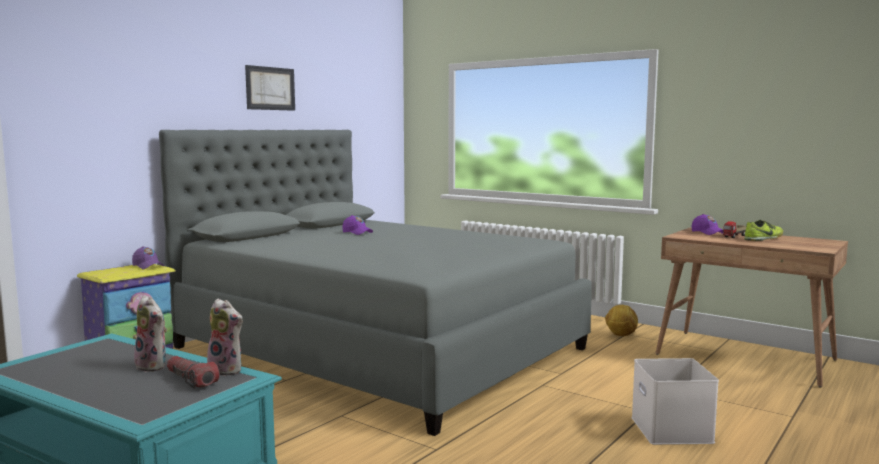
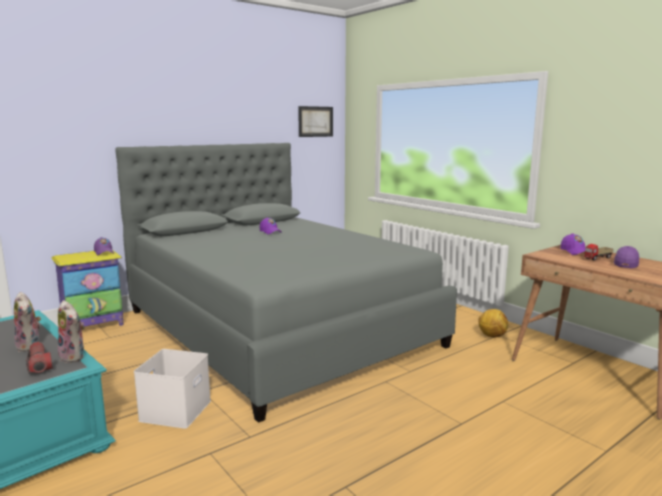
camera: 15 degrees right, 5 degrees up
picture [245,65,295,111] -> picture moved to [298,106,333,137]
white storage box [631,358,719,445] -> white storage box moved to [134,349,211,429]
shoe [744,220,783,241] -> purple cap [614,246,639,268]

